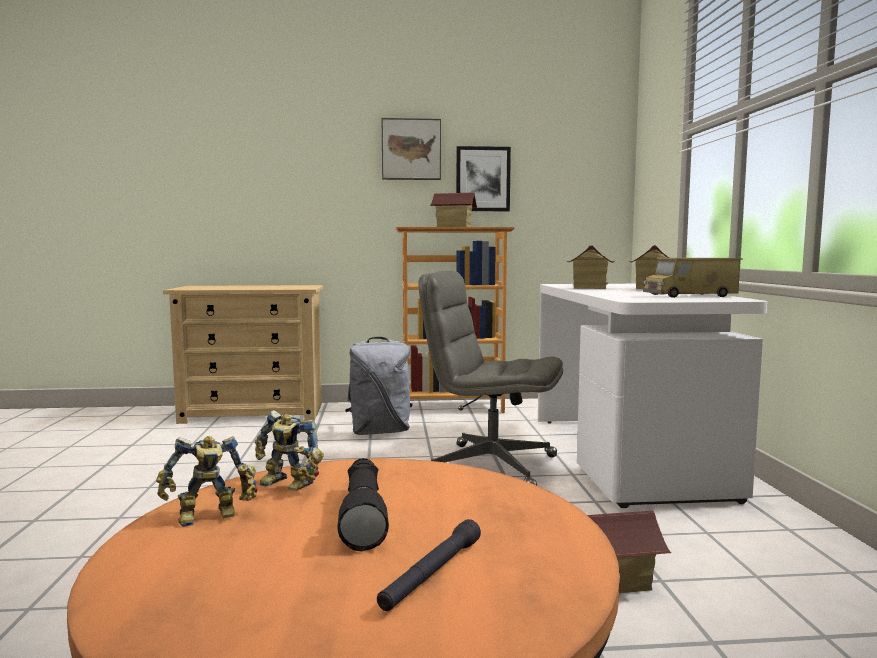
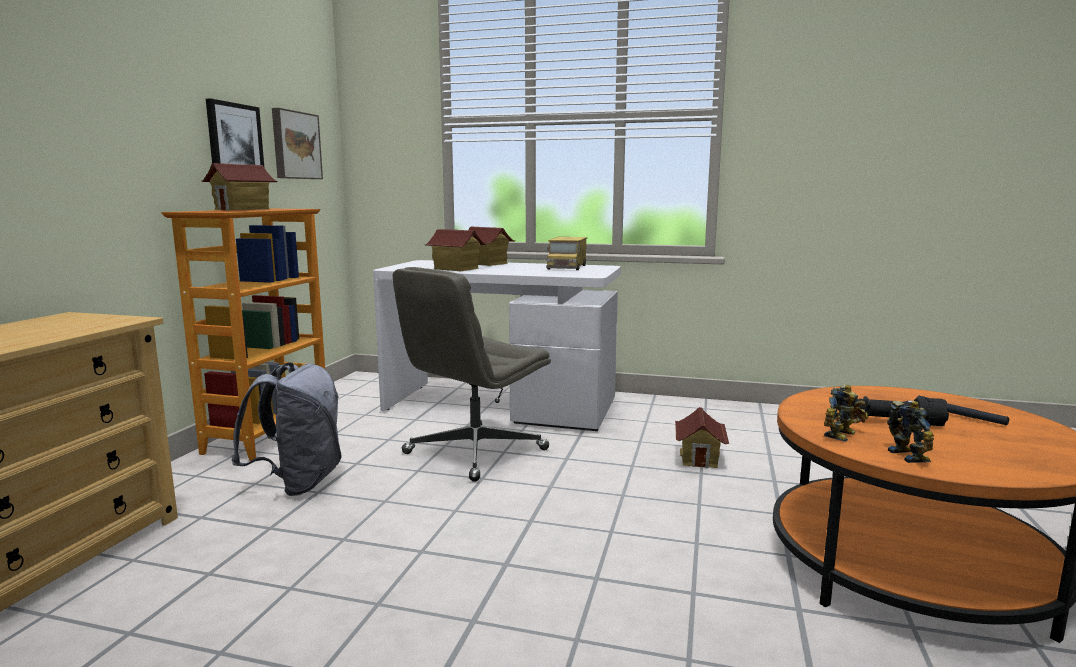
camera: 70 degrees left, 5 degrees up
picture [382,118,441,180] -> picture moved to [272,108,323,179]

